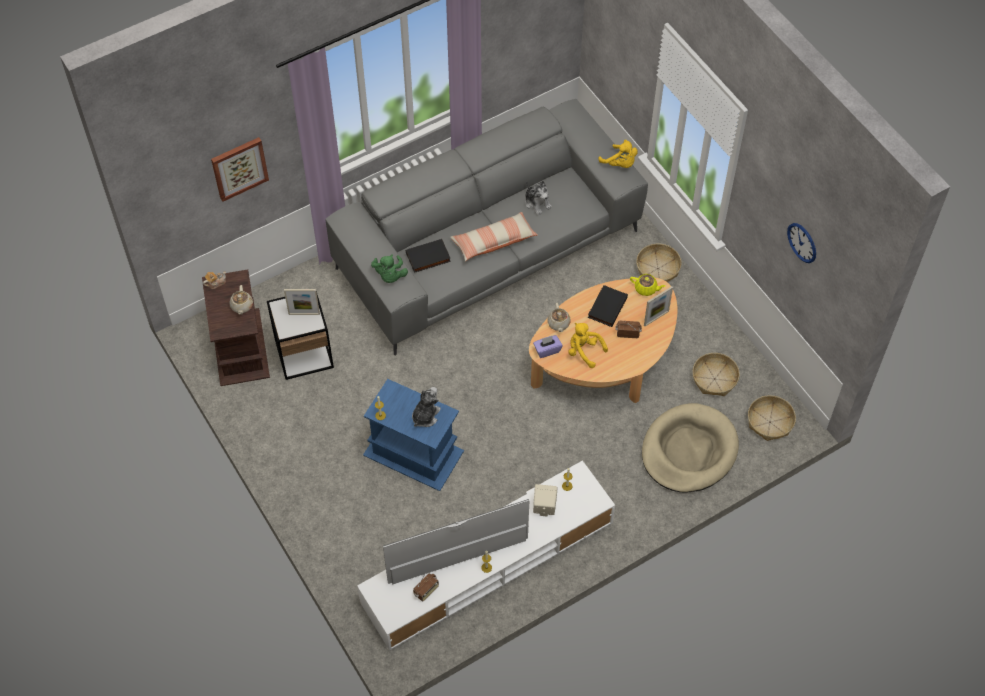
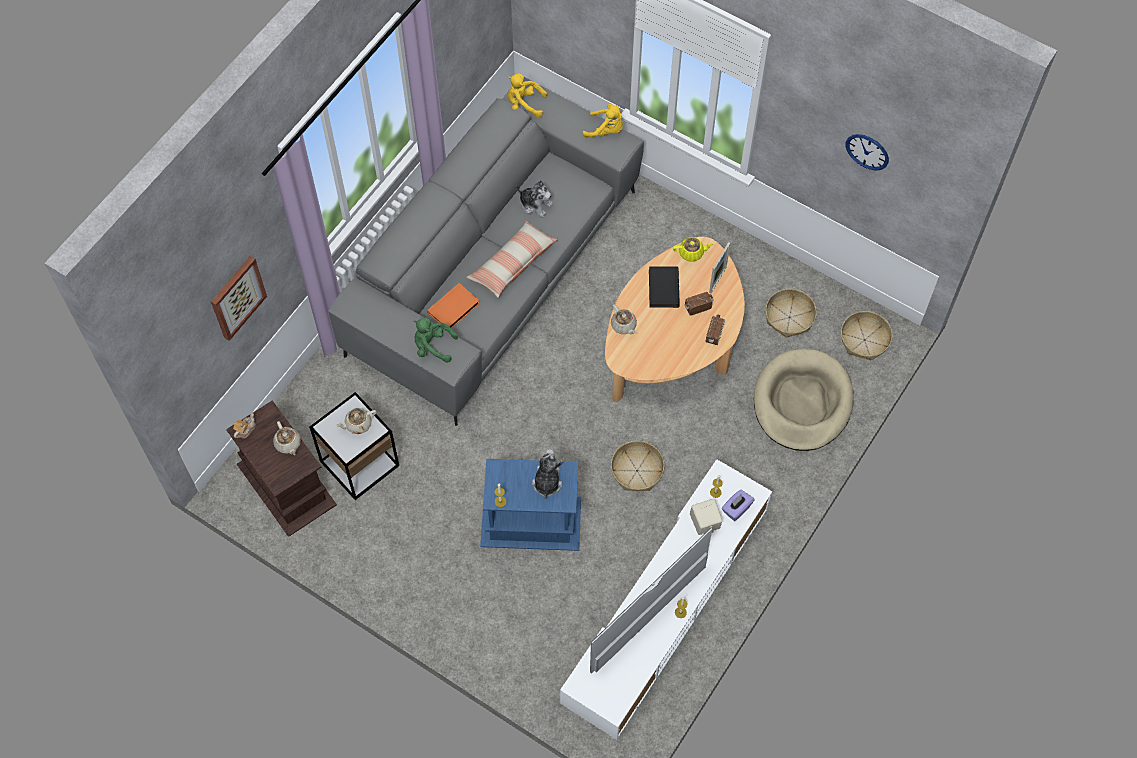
camera: 25 degrees left, 5 degrees up
picture frame [284,289,320,315] -> beige teapot [335,408,377,434]
green plush toy [371,254,408,283] -> green plush toy turned 135 degrees clockwise [414,317,458,363]
black book [406,239,451,273] -> orange book [427,283,480,328]
radio [413,573,439,602] -> radio moved to [705,315,725,345]
purple tissue box [533,335,563,358] -> purple tissue box moved to [722,489,755,521]
yellow plush toy [568,323,608,368] -> yellow plush toy moved to [508,73,547,118]
basket [636,244,681,282] -> basket moved to [611,441,665,491]

